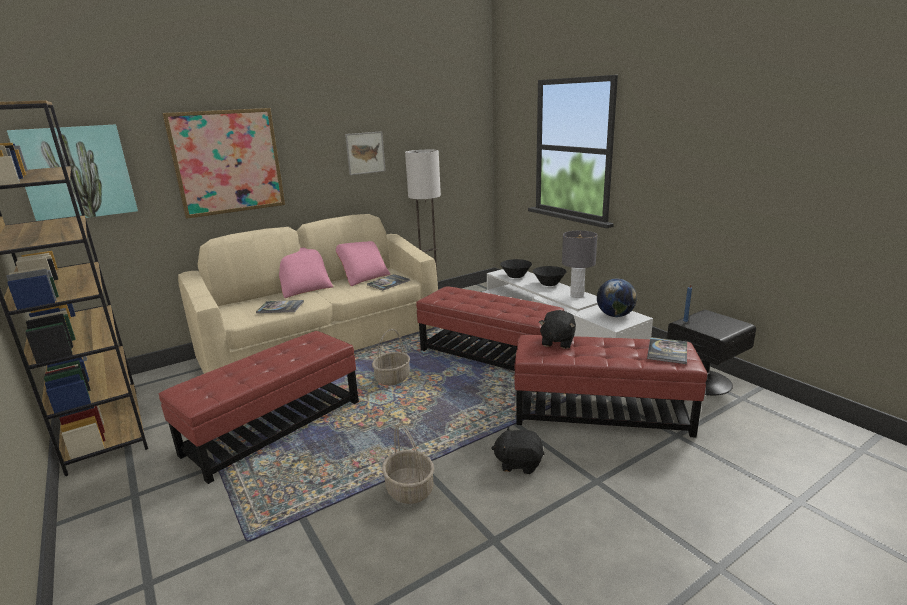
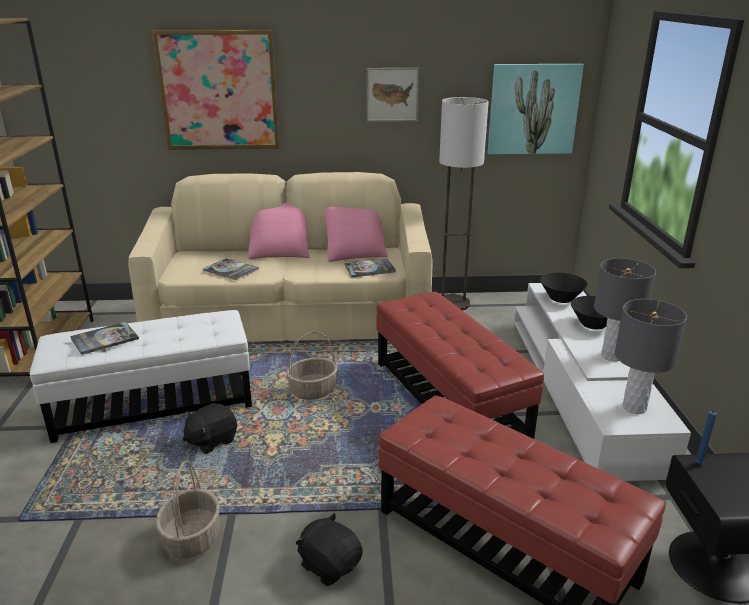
camera: 30 degrees right, 5 degrees up
picture [7,124,138,221] -> picture moved to [488,64,584,154]
red ottoman [159,331,359,484] -> white ottoman [30,310,252,443]
black plush toy [539,310,576,349] -> black plush toy moved to [183,403,237,454]
globe [597,279,637,317] -> grey table lamp [615,299,687,414]
book [647,337,687,364] -> book moved to [70,322,139,355]

